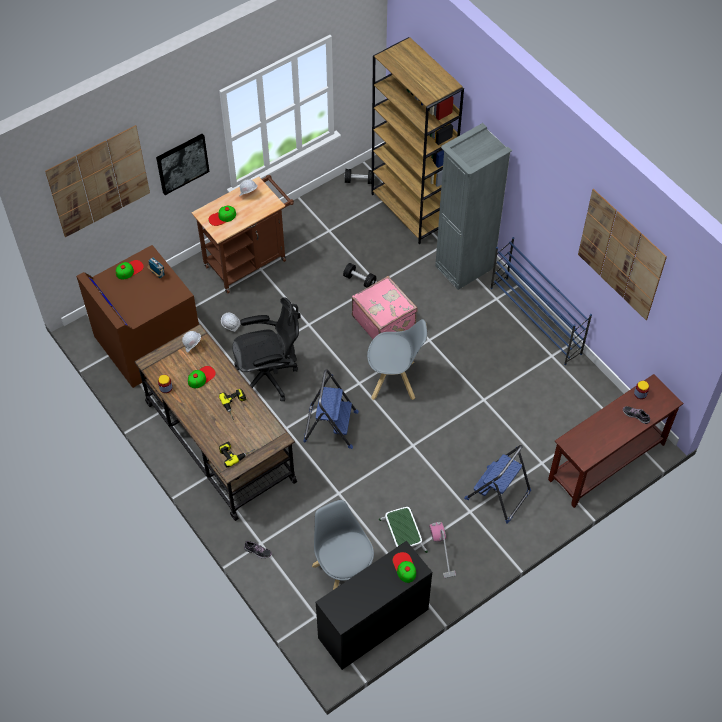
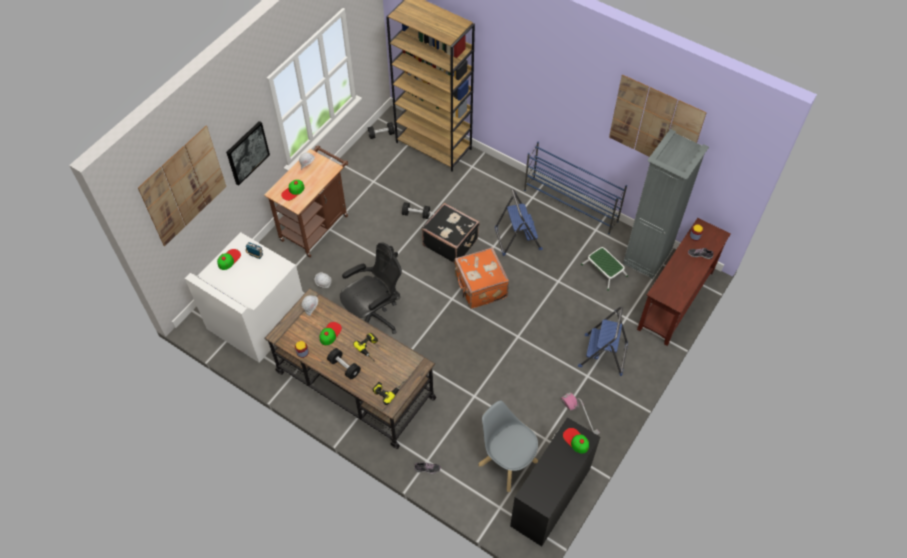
camera: 20 degrees left, 0 degrees up
brown washing machine [76,245,199,388] -> white washing machine [185,232,303,363]
blue step ladder [304,369,359,449] -> blue step ladder moved to [495,189,543,256]
pink suitcase [352,276,418,339] -> black suitcase [422,203,480,263]
grey chair [367,319,427,400] -> orange suitcase [454,247,509,309]
green step ladder [379,507,428,553] -> green step ladder moved to [581,247,628,291]
grey cabinet [435,123,512,290] -> grey cabinet moved to [623,129,709,279]
none -> black dumbbell [327,348,361,379]

